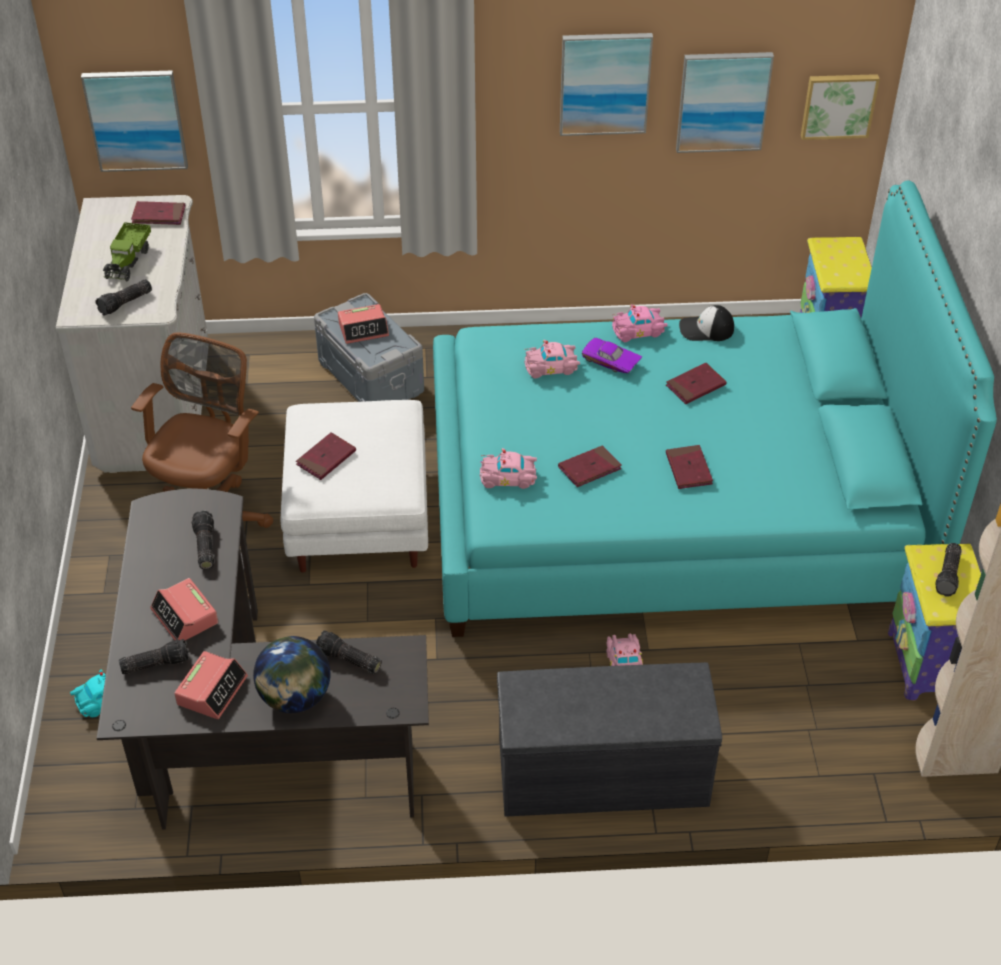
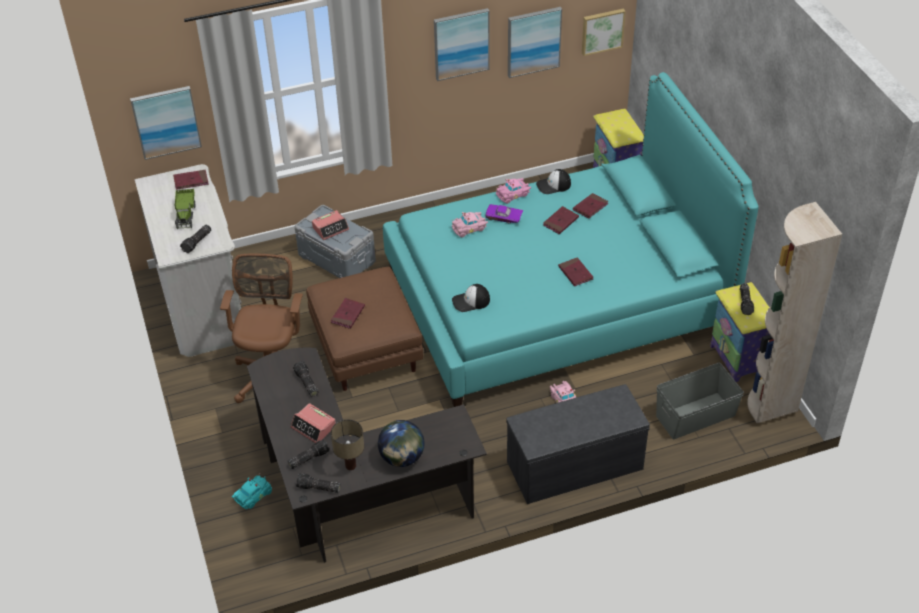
camera: 15 degrees left, 0 degrees up
alarm clock [174,651,248,719] -> table lamp [331,419,364,470]
white ottoman [280,400,428,572] -> brown ottoman [306,267,423,391]
flashlight [316,630,382,674] -> flashlight moved to [296,474,341,493]
pink toy car [480,448,537,489] -> cap [452,284,490,312]
red book [558,445,622,487] -> red book moved to [573,193,609,218]
none -> grey storage box [656,363,744,439]

